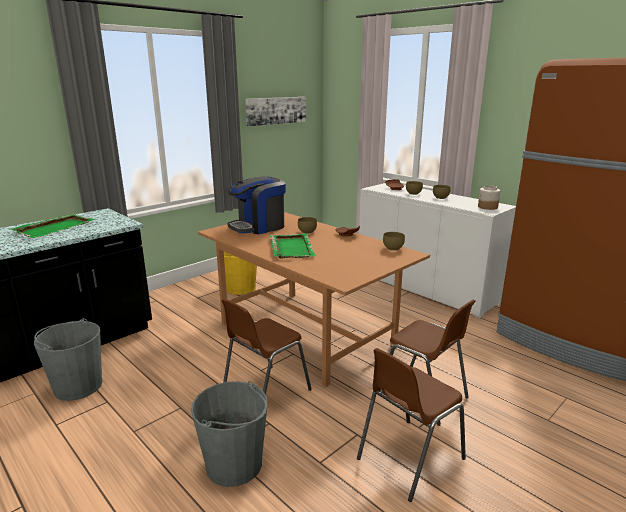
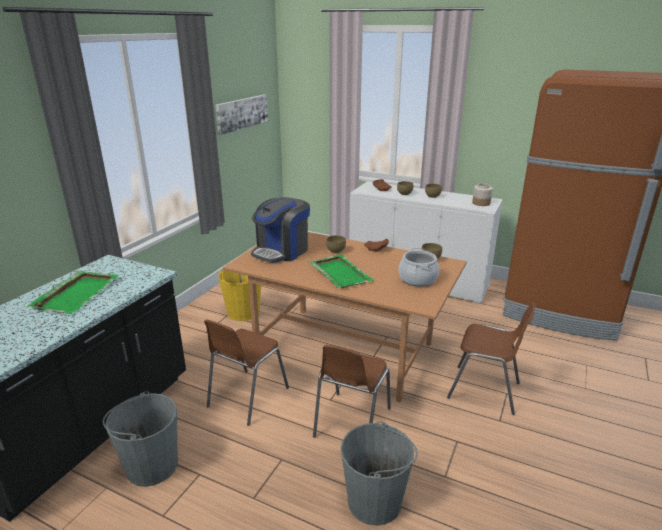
camera: 20 degrees left, 5 degrees up
brown chair [357,348,466,502] -> brown chair moved to [204,319,289,426]
none -> cooking pot [399,247,439,287]

